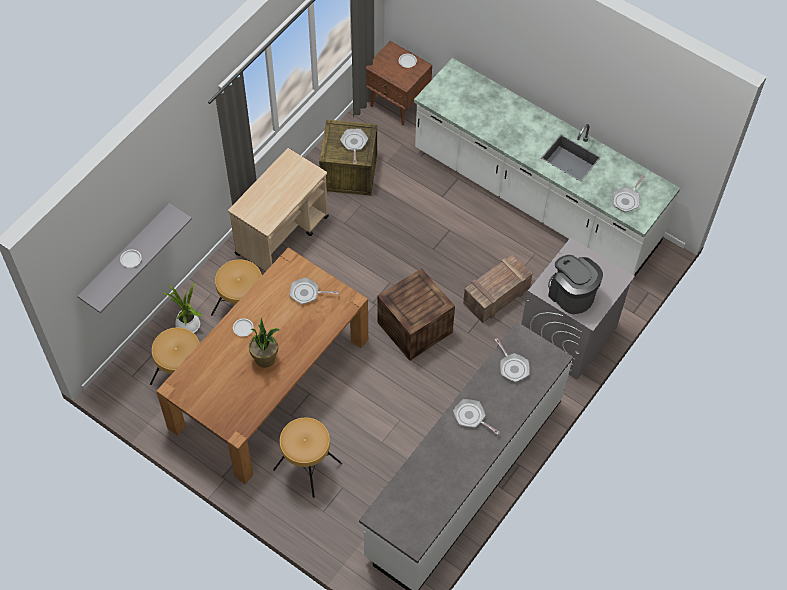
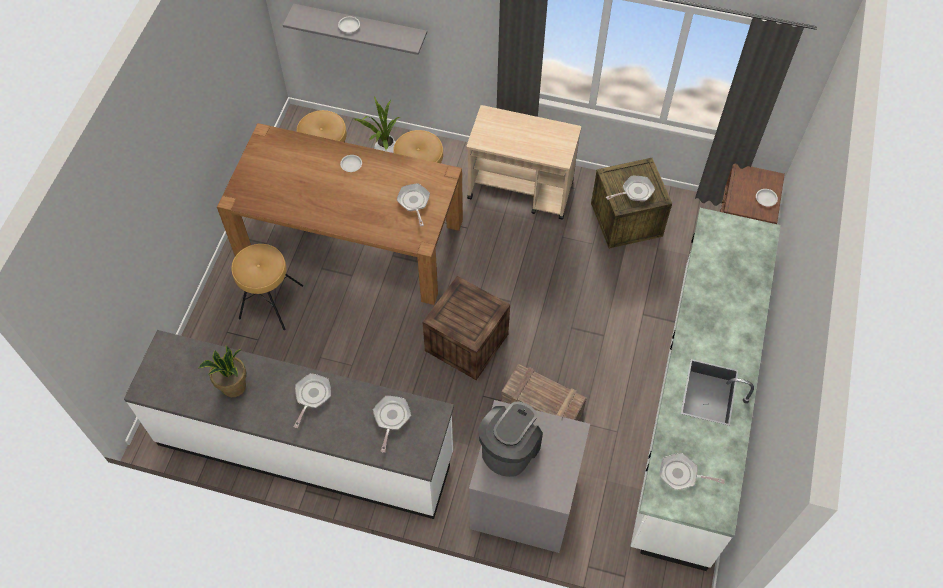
camera: 70 degrees right, 0 degrees up
potted plant [249,318,280,368] -> potted plant moved to [199,346,246,397]
frying pan [495,338,530,382] -> frying pan turned 150 degrees clockwise [373,396,411,453]

